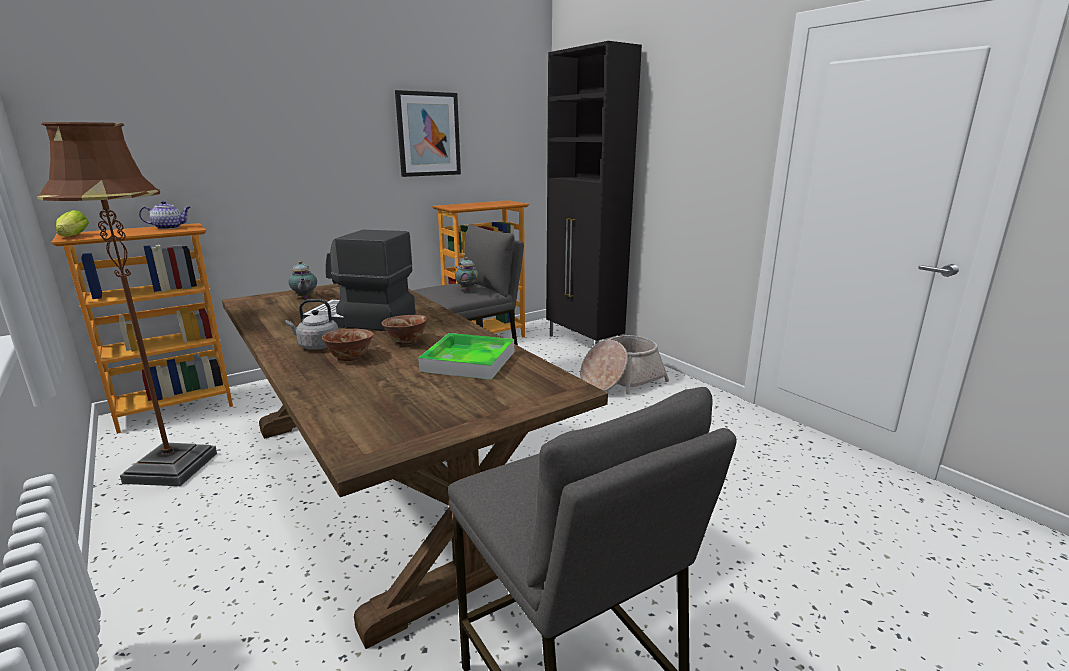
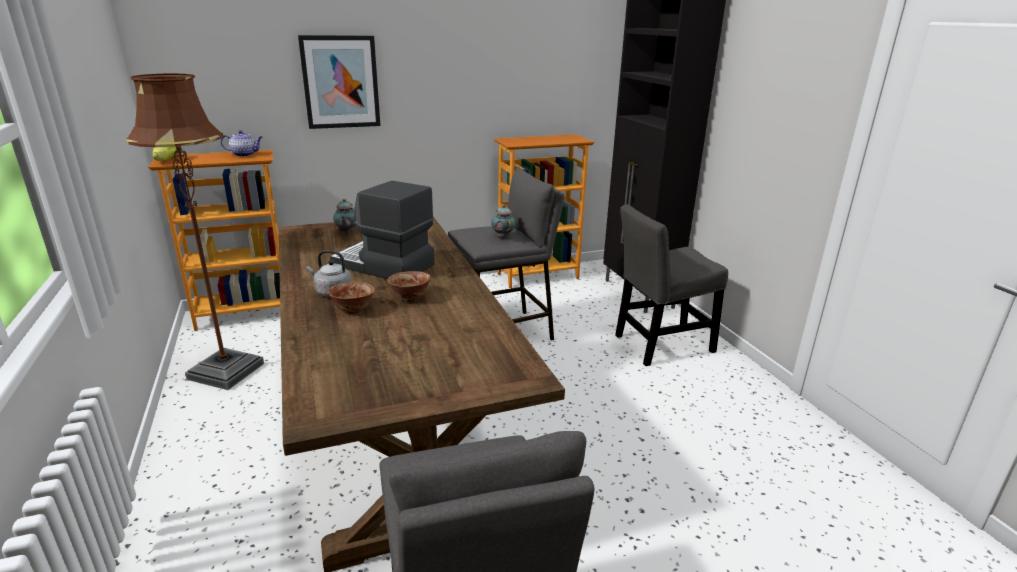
camera: 15 degrees right, 5 degrees up
picture [395,90,461,177] -> picture moved to [298,35,380,129]
tray [418,333,514,380] -> none
basket [580,335,669,395] -> grey chair [615,204,728,366]

